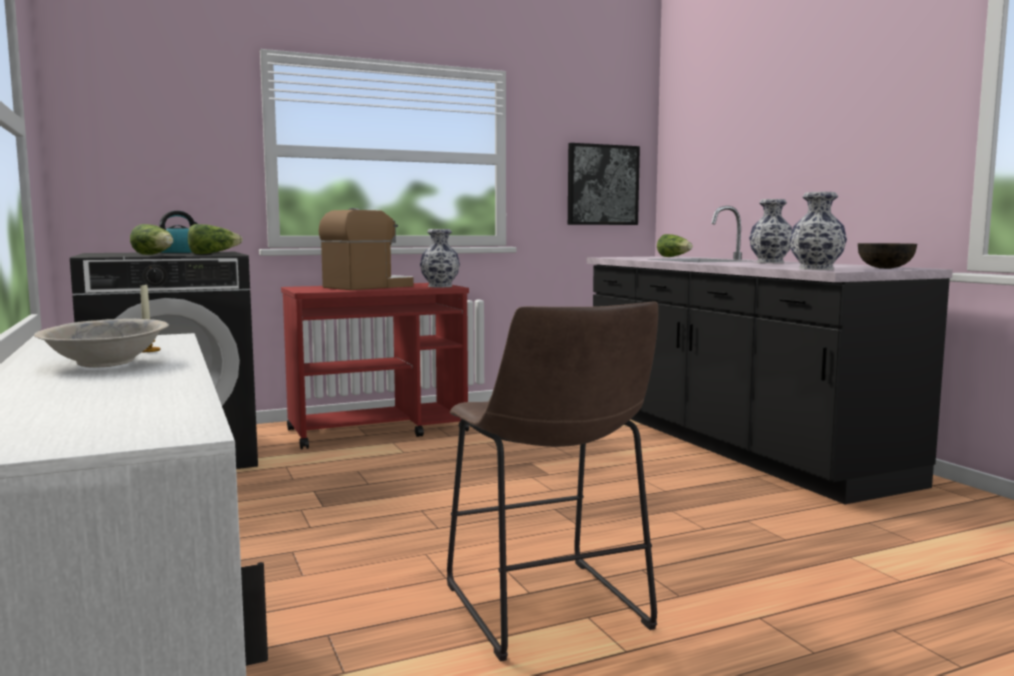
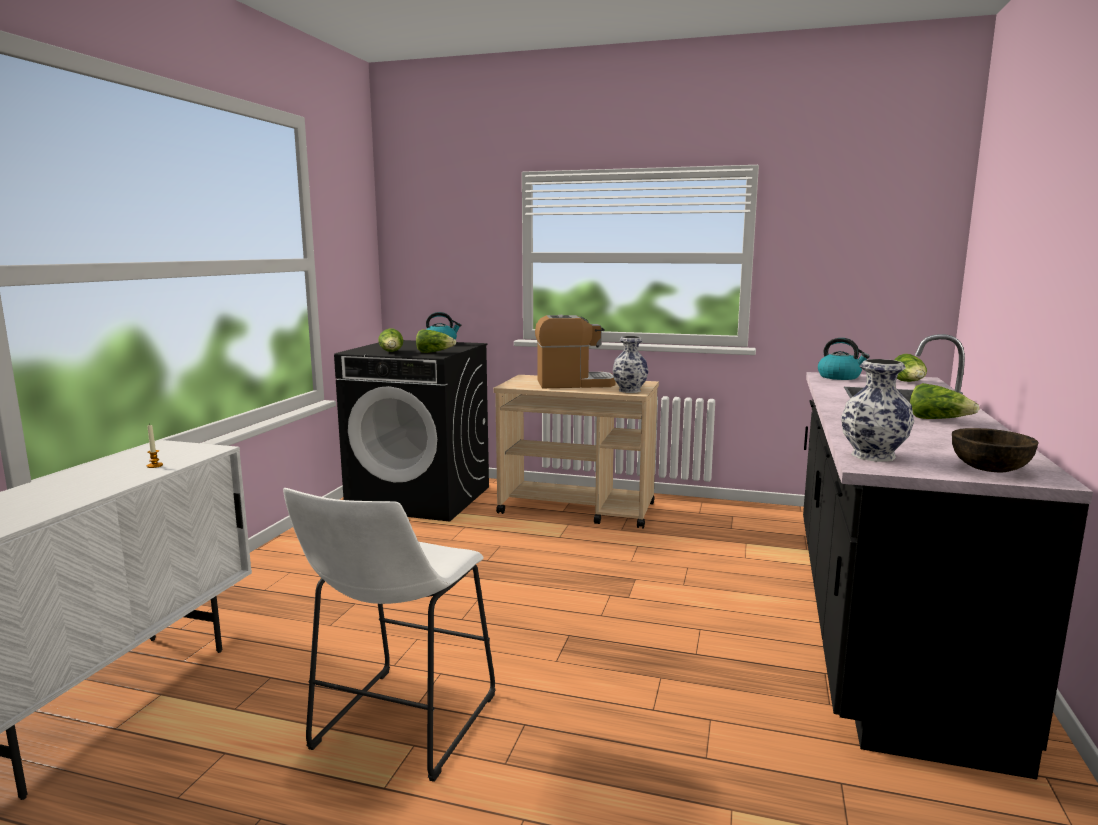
camera: 40 degrees right, 5 degrees up
beige bowl [34,319,169,368] -> none
red cart [281,283,469,449] -> beige cart [494,375,659,529]
brown stool [447,301,658,662] -> white stool [283,488,496,782]
picture [568,143,640,225] -> none
vase [749,199,792,263] -> lettuce [910,383,979,419]
none -> kettle [818,338,870,380]

